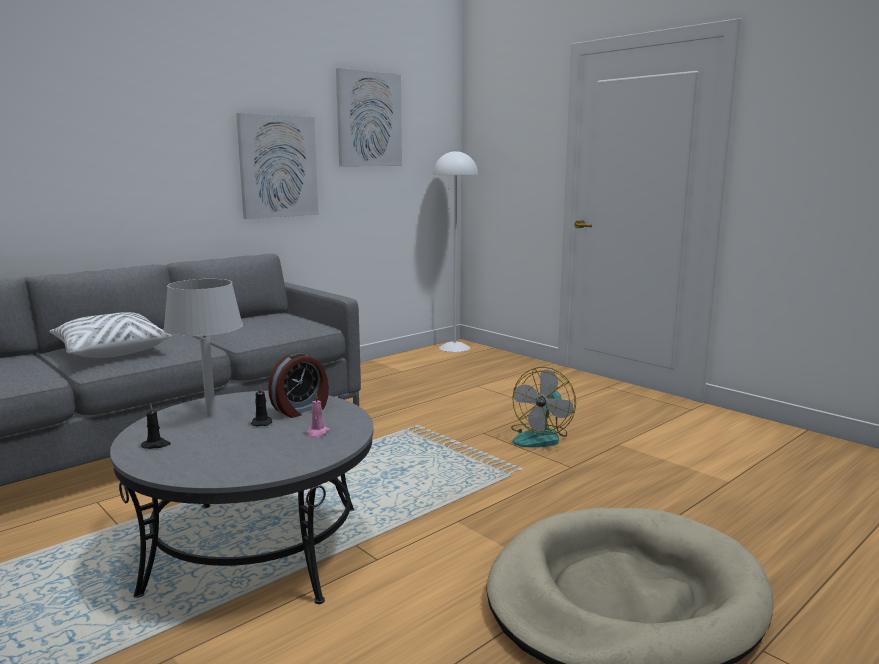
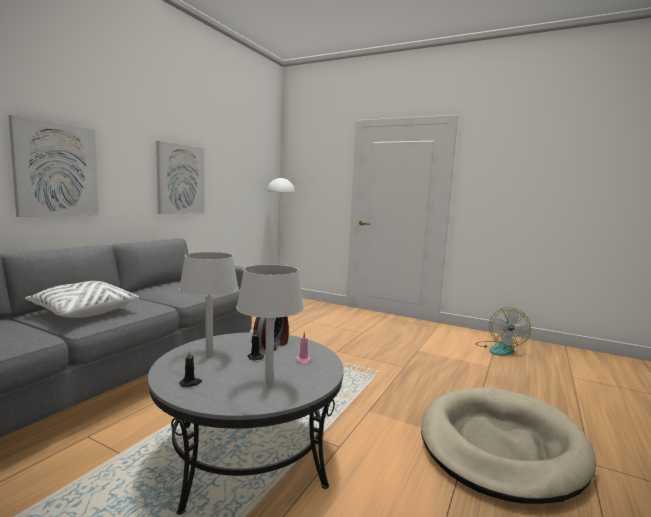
camera: 20 degrees left, 5 degrees down
picture [336,68,402,166] -> picture moved to [8,115,99,217]
fan [511,367,576,447] -> fan moved to [476,307,531,356]
none -> grey table lamp [236,265,304,387]

